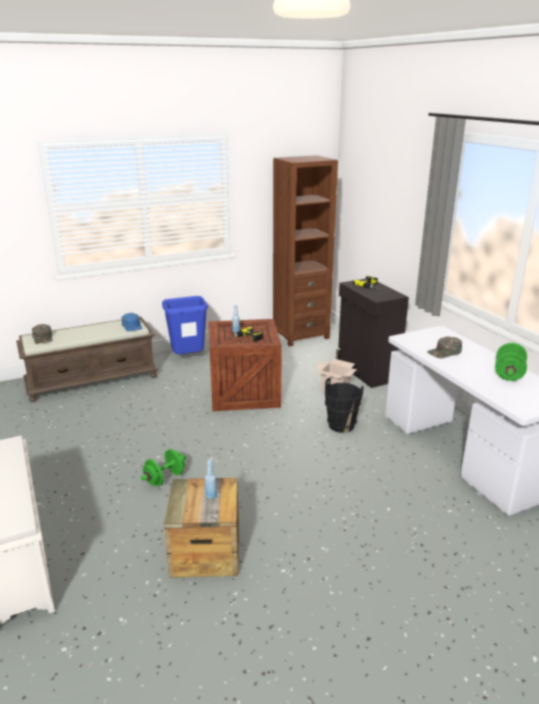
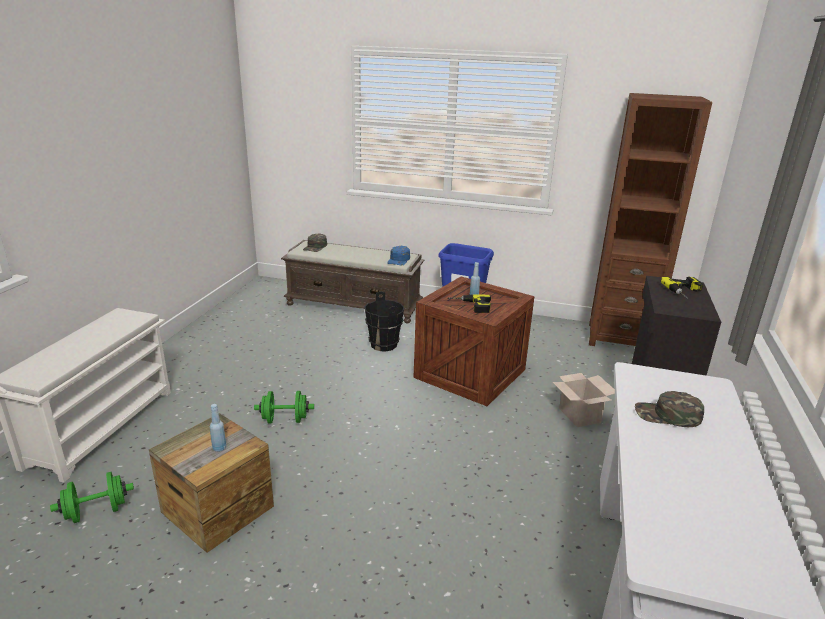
camera: 40 degrees right, 0 degrees up
black bucket [325,378,364,433] -> black bucket moved to [365,291,404,351]
green dumbbell [495,343,527,381] -> green dumbbell moved to [50,472,134,523]

